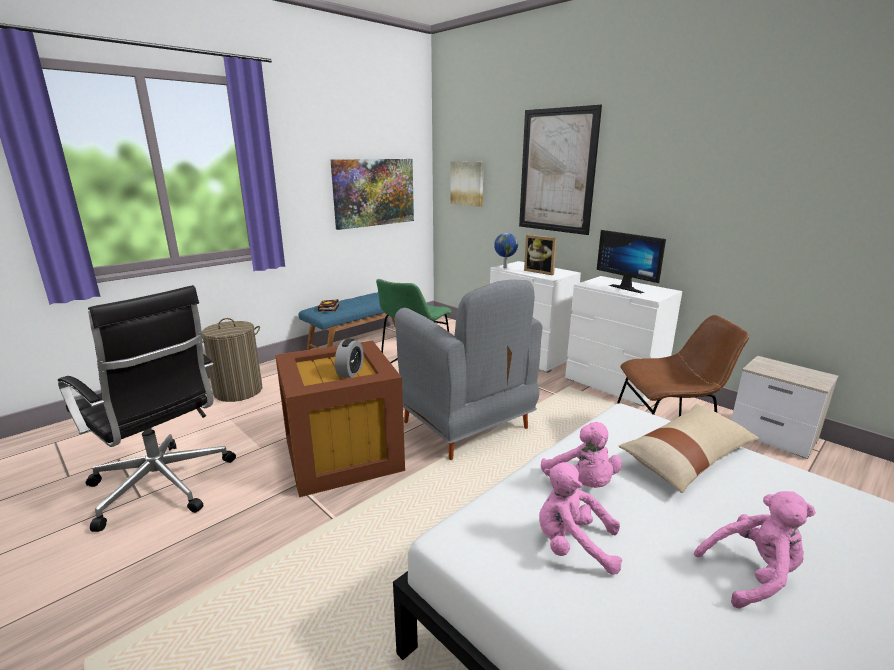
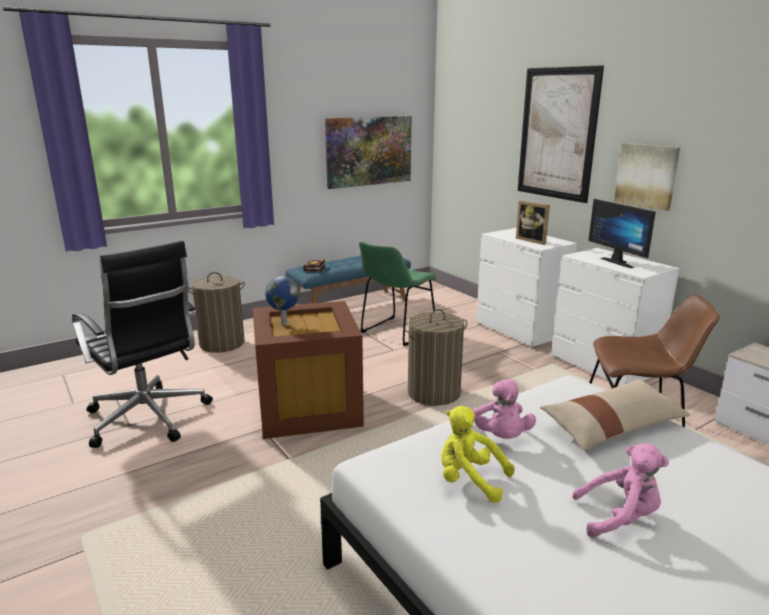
camera: 10 degrees right, 0 degrees up
alarm clock [335,338,363,378] -> none
grey armchair [395,279,542,460] -> laundry basket [405,309,467,406]
picture [450,161,484,207] -> picture moved to [614,143,680,211]
globe [494,233,518,268] -> globe moved to [265,276,300,325]
pink plush toy [539,462,622,575] -> yellow plush toy [441,406,515,503]

